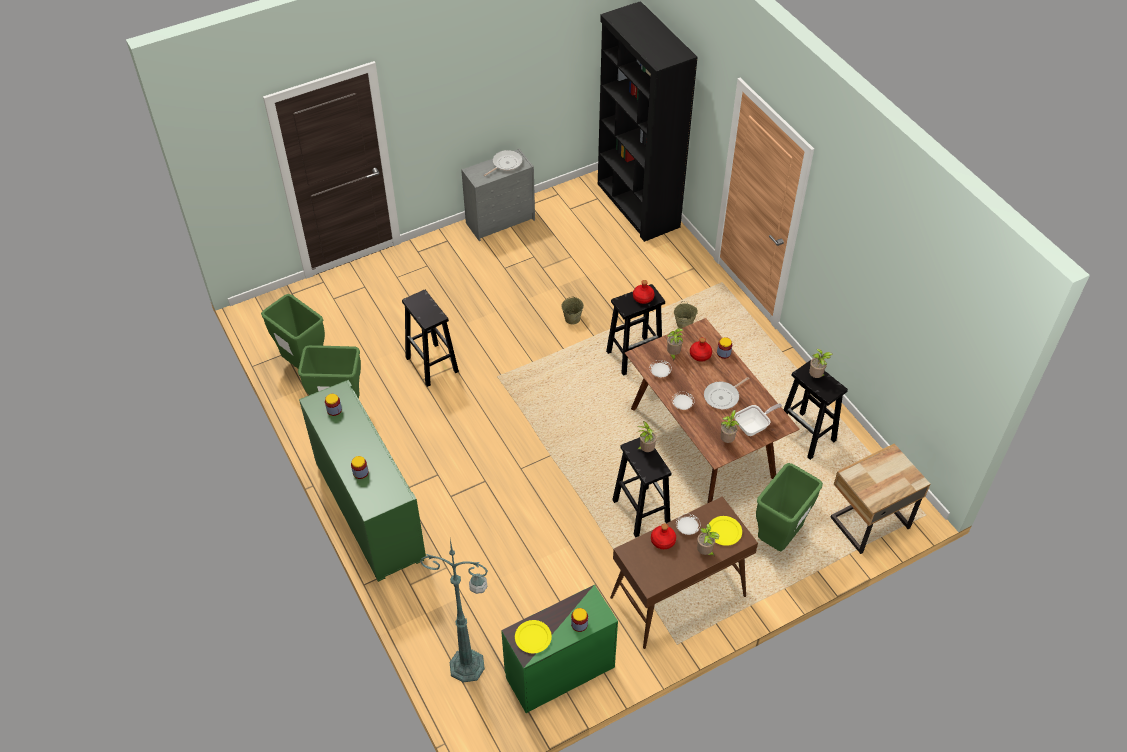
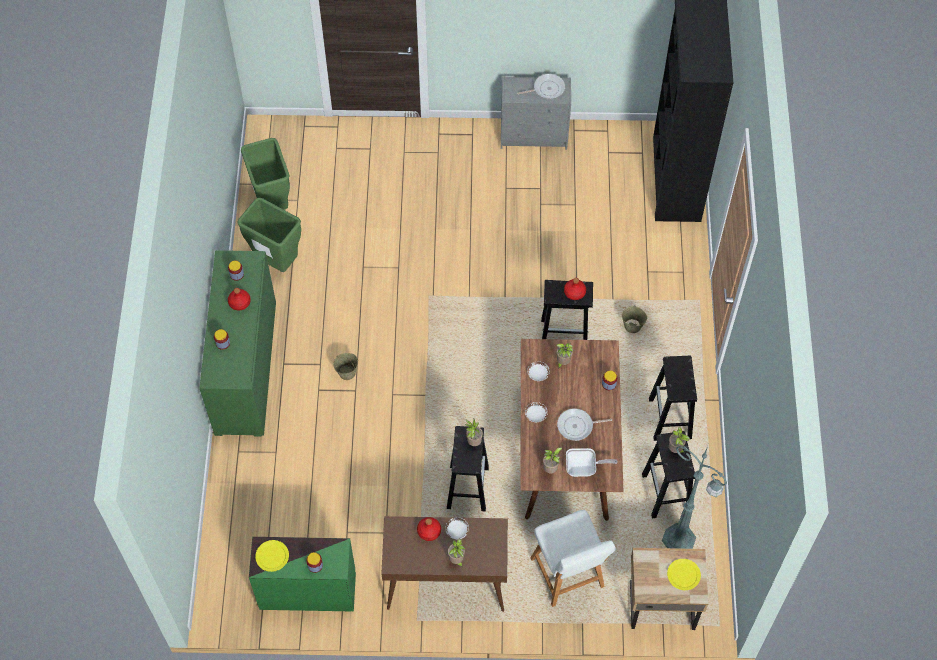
camera: 30 degrees right, 10 degrees up
black stool [402,290,459,387] -> black stool moved to [649,356,697,441]
green floor lamp [420,539,488,682] -> green floor lamp moved to [662,446,727,549]
beige bucket [561,296,584,324] -> beige bucket moved to [334,353,358,380]
red bottle [690,337,712,362] -> red bottle moved to [228,288,251,310]
yellow plate [709,516,742,546] -> yellow plate moved to [667,559,701,590]
green trash can [756,463,823,551] -> white stool [530,510,616,607]

